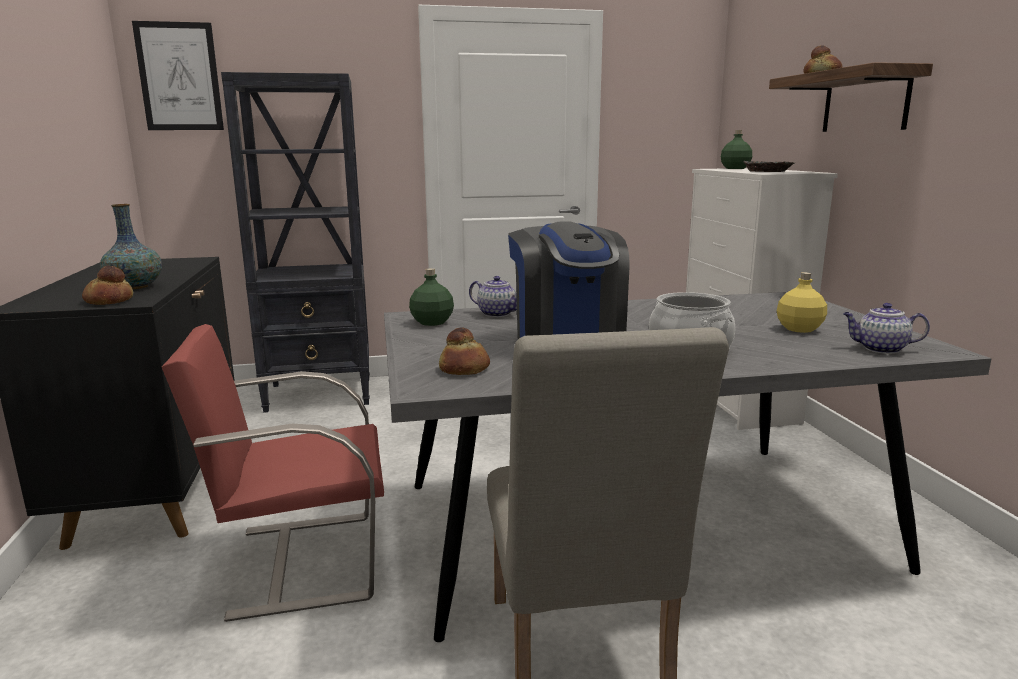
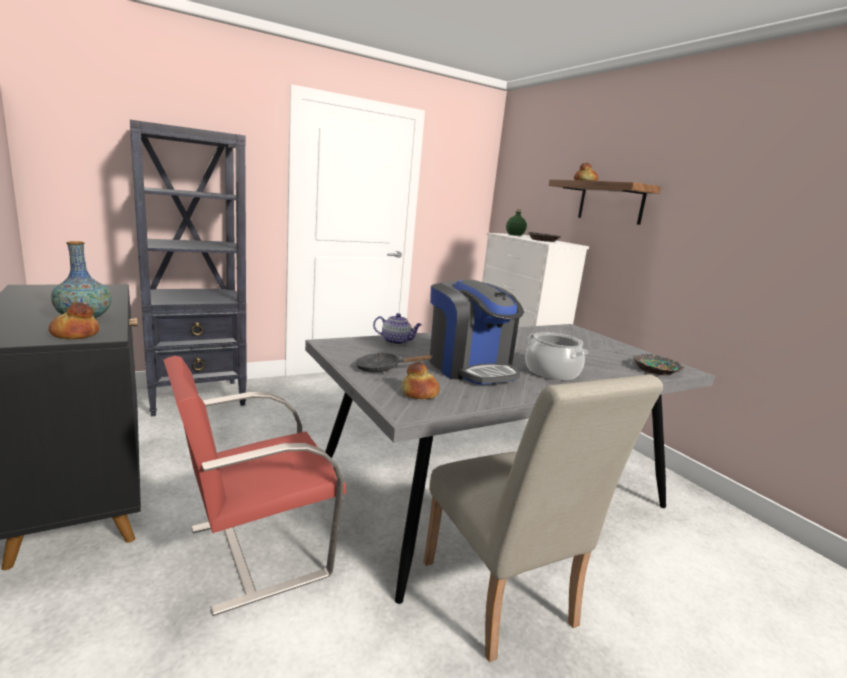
camera: 20 degrees left, 0 degrees up
picture [132,21,224,130] -> none
green bottle [409,268,454,326] -> none
yellow bottle [777,272,827,333] -> none
teapot [843,303,930,354] -> bowl [633,354,684,376]
none -> black frying pan [355,353,433,372]

